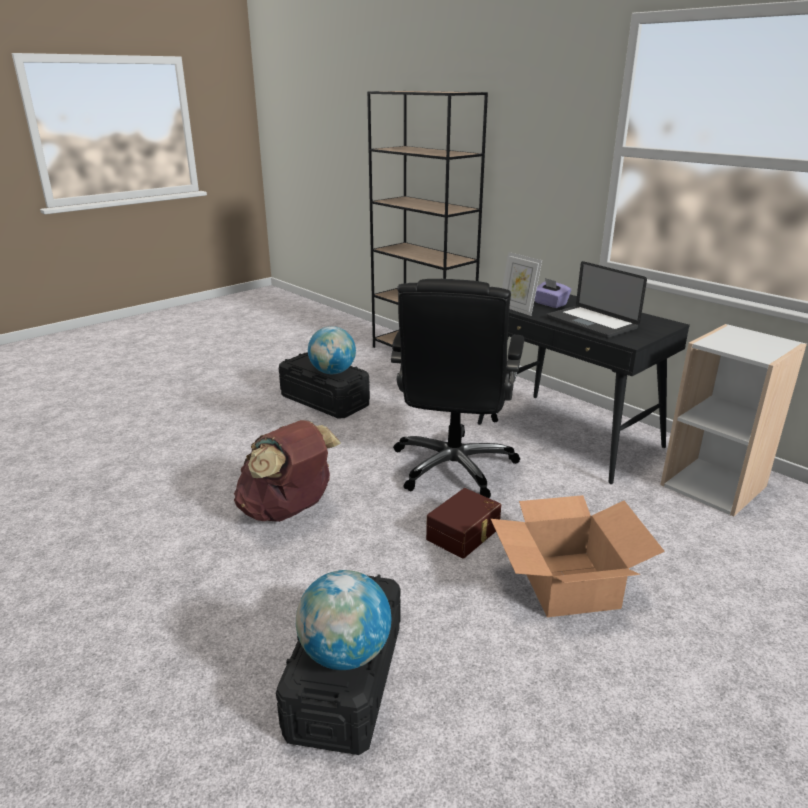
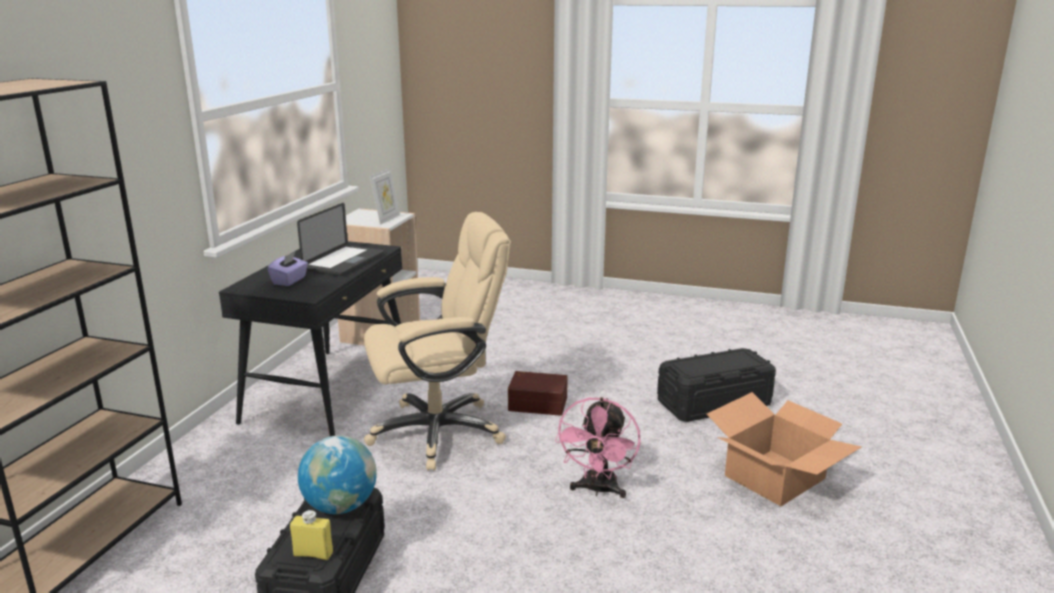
camera: 120 degrees left, 5 degrees down
brown backpack [234,420,341,522] -> pink fan [555,397,641,498]
globe [296,570,391,670] -> none
black office chair [391,279,525,498] -> beige office chair [364,212,511,471]
cardboard box [491,495,665,617] -> cardboard box moved to [707,392,861,506]
picture frame [502,252,542,316] -> picture frame moved to [370,168,400,225]
none -> yellow bottle [290,510,333,560]

